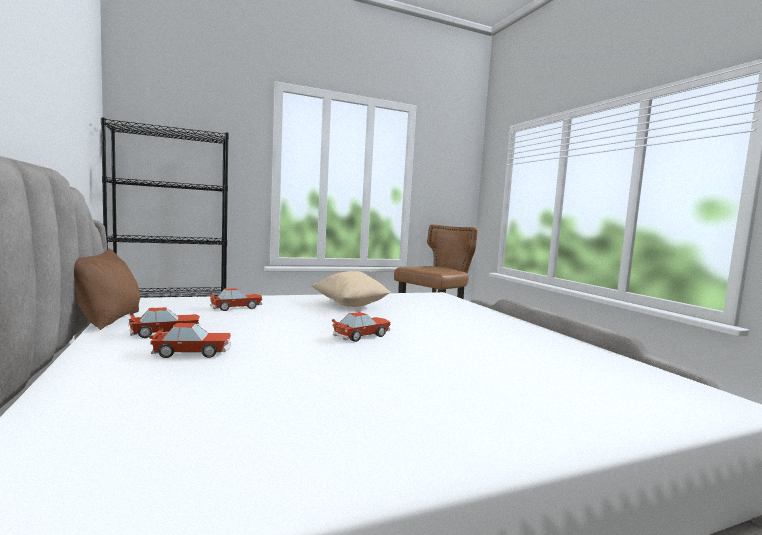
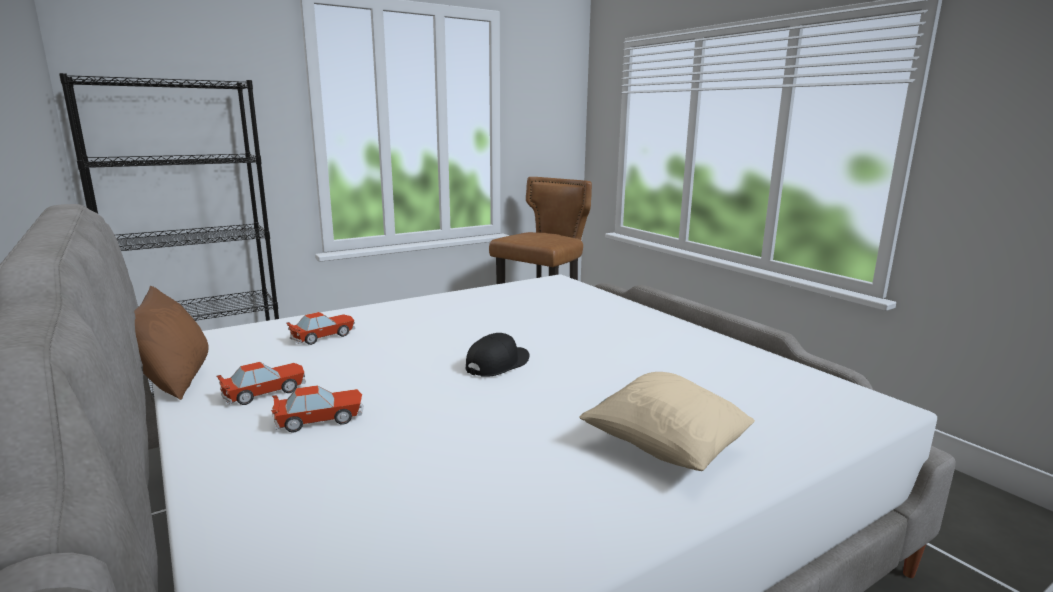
camera: 10 degrees left, 10 degrees up
beige pillow [312,271,391,307] -> beige pillow moved to [580,372,755,471]
toy car [332,312,391,342] -> black cap [466,333,529,377]

